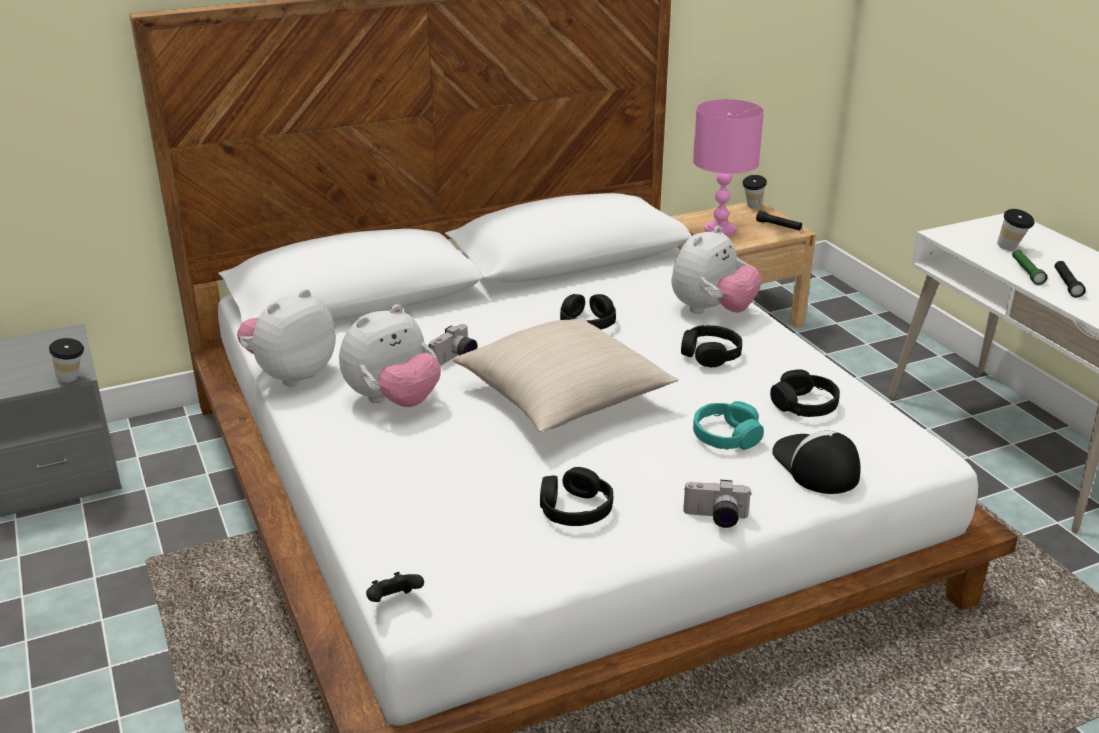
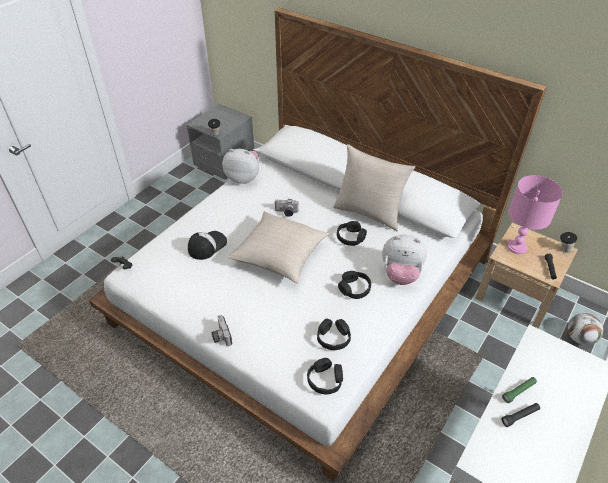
camera: 60 degrees right, 15 degrees up
plush toy [339,304,441,407] -> none
black headphones [540,467,613,526] -> black headphones moved to [307,358,343,394]
turquoise headphones [693,401,764,450] -> none
cap [772,431,861,494] -> cap moved to [188,231,227,260]
cup [997,209,1035,251] -> none
none -> beige pillow [333,144,415,231]
none -> football [568,313,603,345]

